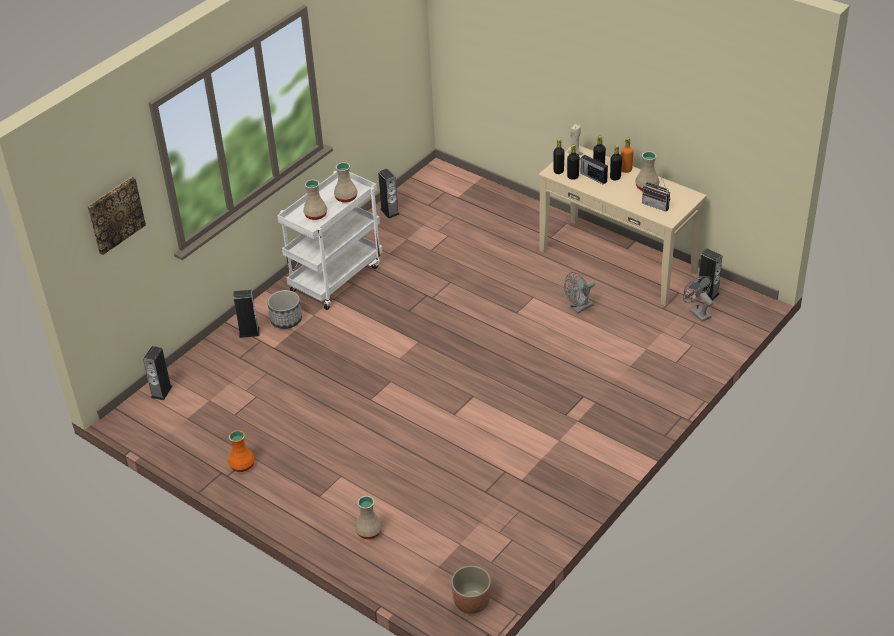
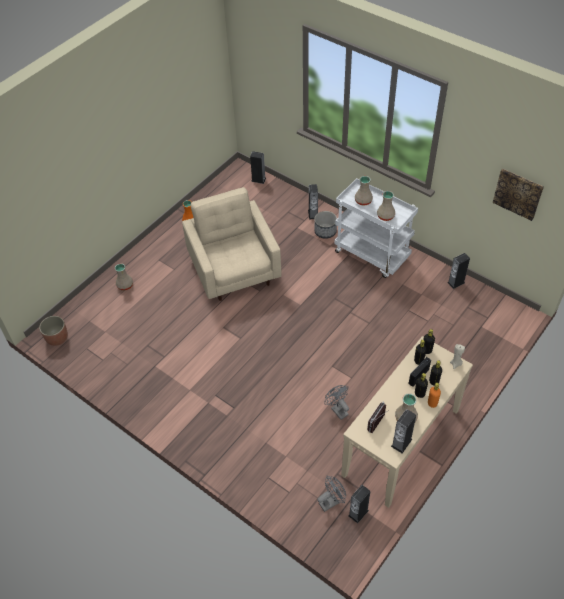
camera: 90 degrees right, 10 degrees up
picture [87,177,146,255] -> picture moved to [493,169,544,221]
none -> beige armchair [182,187,281,301]
none -> speaker [391,409,416,453]

